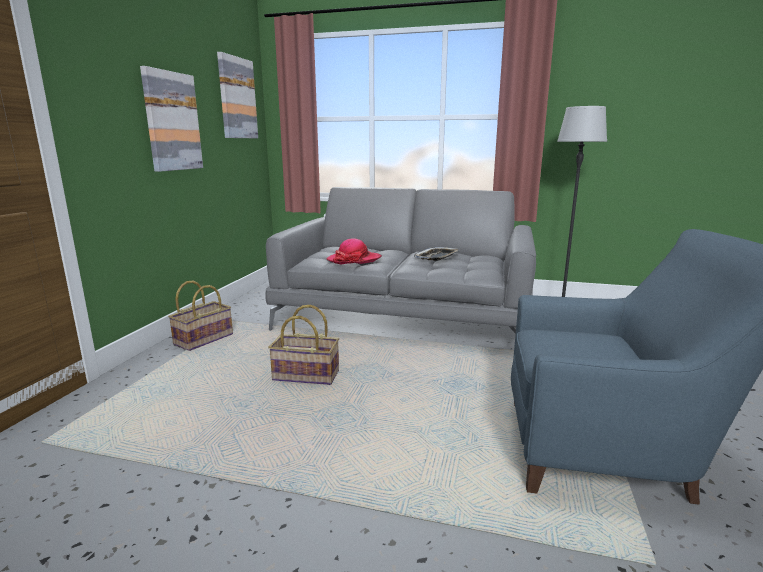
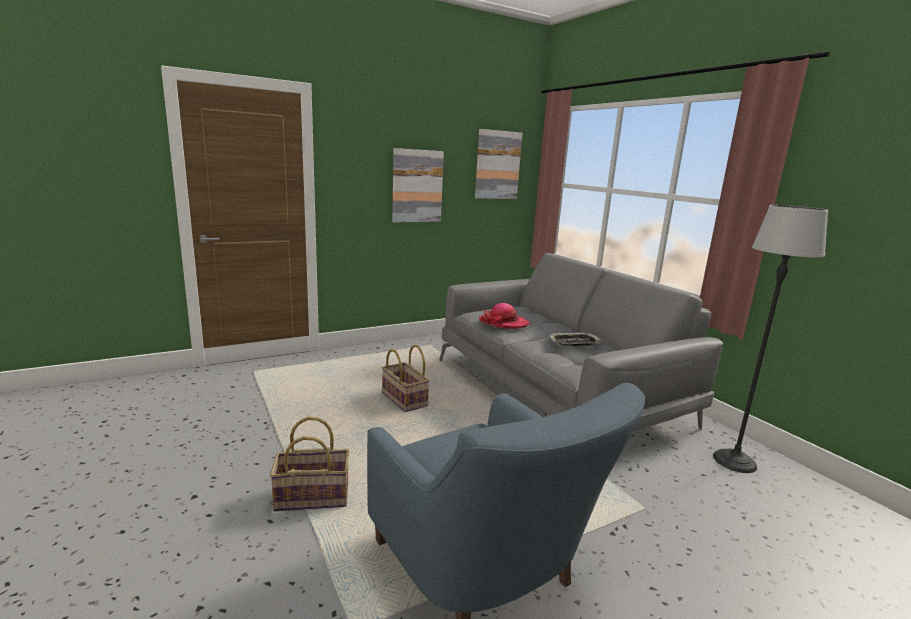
camera: 45 degrees right, 0 degrees up
basket [168,281,233,351] -> basket moved to [270,417,349,511]

